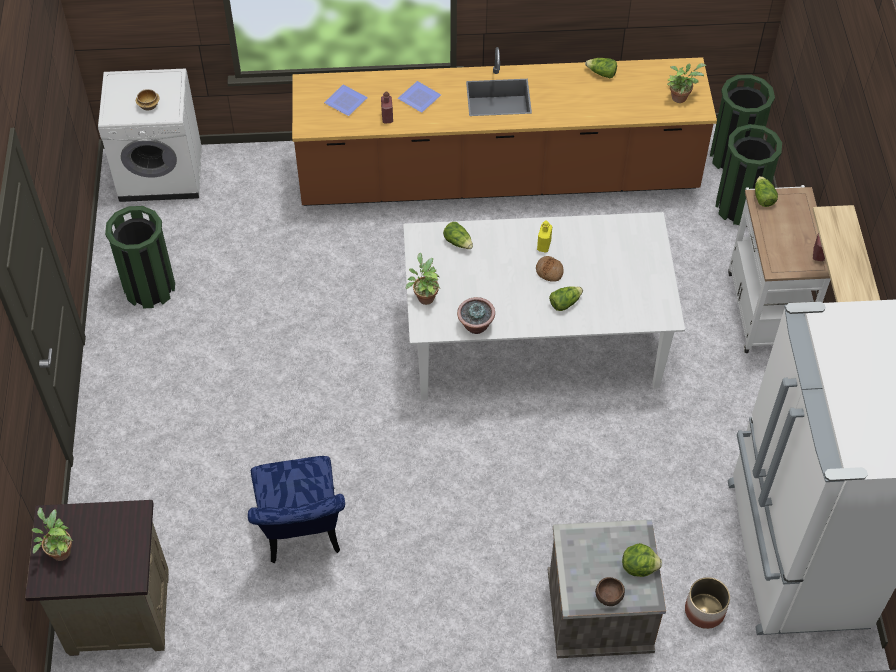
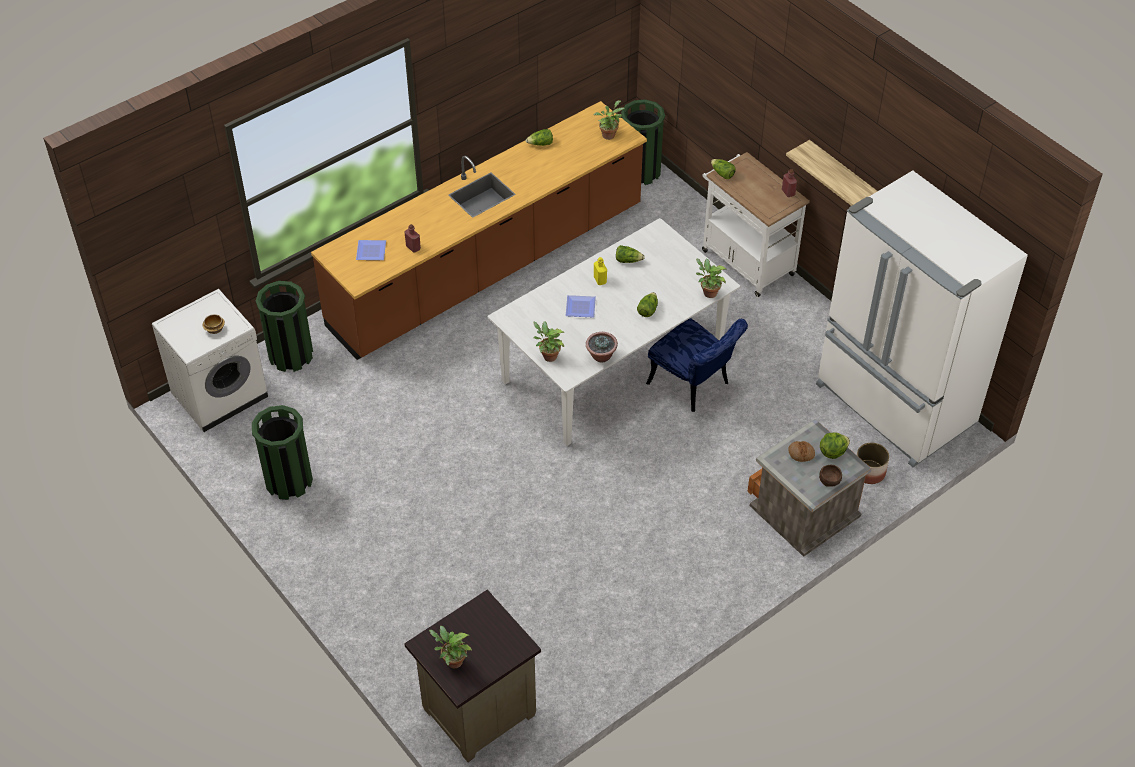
camera: 35 degrees left, 5 degrees down
blue chair [248,456,345,563] -> blue chair moved to [646,318,748,412]
plate [398,81,441,113] -> plate moved to [566,295,596,318]
lettuce [443,222,473,249] -> lettuce moved to [616,245,645,263]
bread [536,256,564,282] -> bread moved to [789,441,815,462]
green trash can [716,124,782,225] -> green trash can moved to [256,281,313,372]
none -> potted plant [696,258,727,298]

